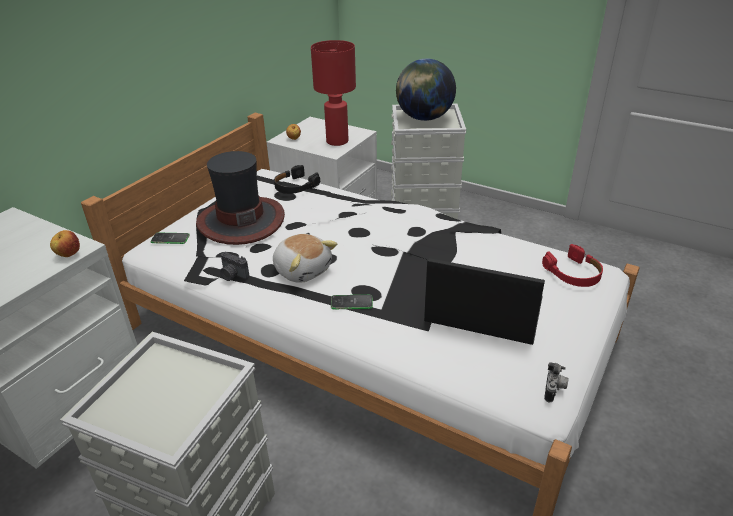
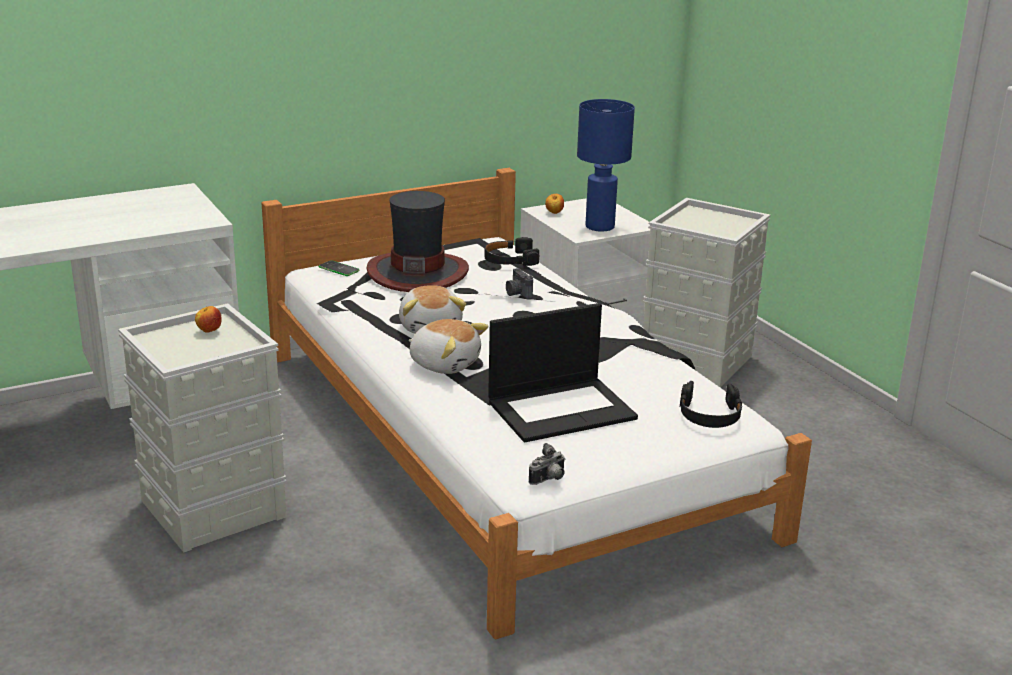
camera: 30 degrees right, 10 degrees down
apple [50,230,80,257] -> apple moved to [195,306,222,333]
camera [220,252,250,281] -> camera moved to [506,268,533,299]
red table lamp [311,40,356,146] -> blue table lamp [577,99,635,232]
phone [331,295,373,309] -> plush toy [409,319,488,374]
globe [396,58,456,121] -> none
laptop [424,258,545,345] -> laptop turned 105 degrees clockwise [488,303,638,442]
red headphones [542,244,603,287] -> black headphones [680,381,742,428]

